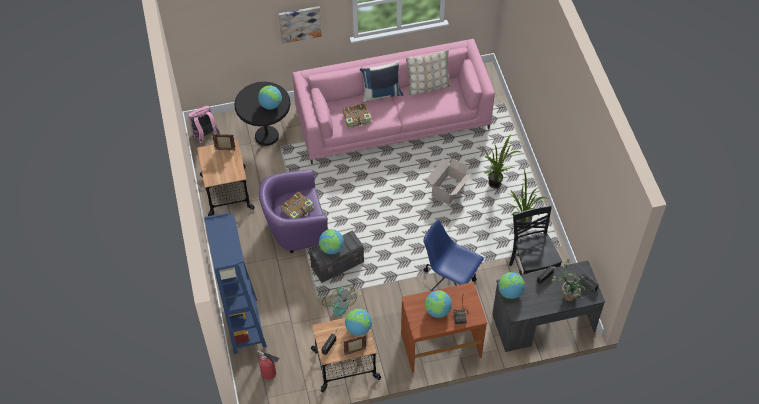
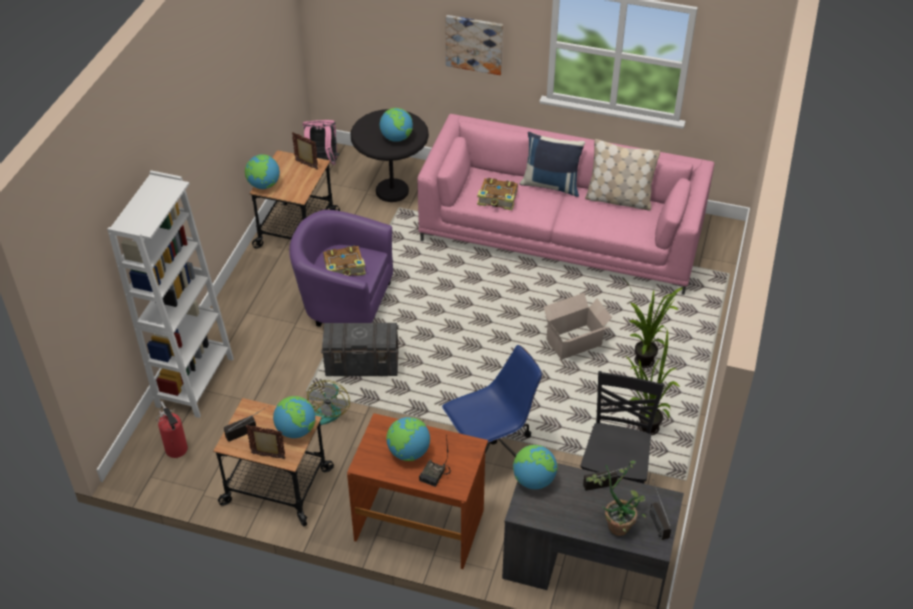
camera: 30 degrees right, 10 degrees down
blue bookcase [205,213,267,354] -> white bookcase [107,170,234,418]
globe [319,229,344,254] -> globe moved to [245,154,280,189]
blue office chair [423,220,484,291] -> blue office chair turned 90 degrees clockwise [442,345,542,457]

